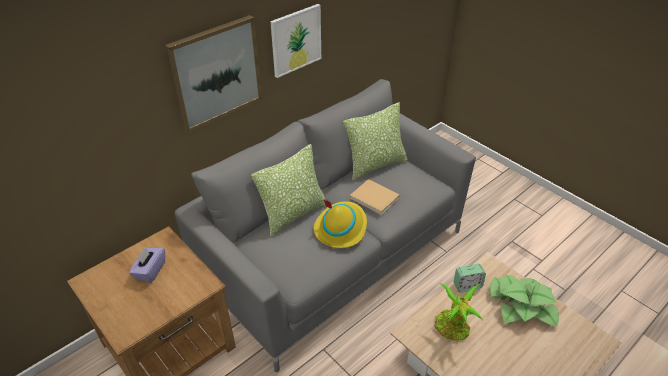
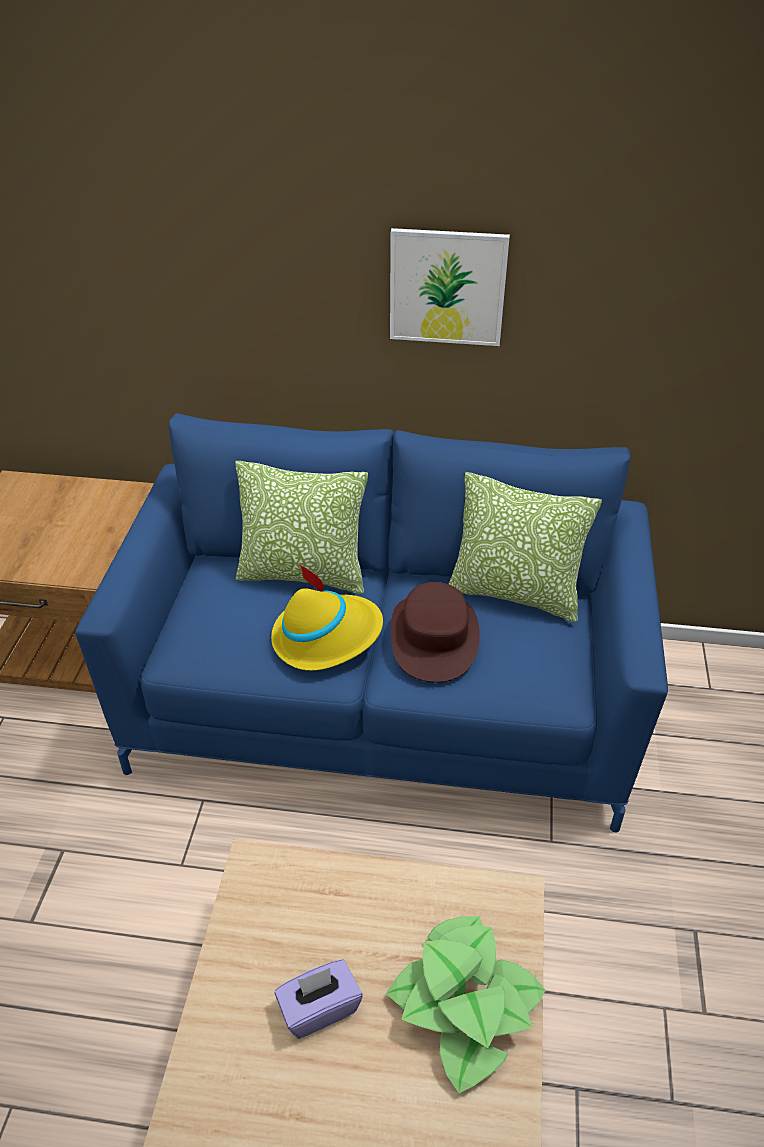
camera: 50 degrees right, 0 degrees up
purple tissue box [129,247,165,283] -> purple tissue box moved to [275,959,363,1039]
picture [165,15,262,133] -> none
grey sofa [174,79,476,372] -> blue sofa [75,413,668,833]
beige book [350,179,400,215] -> brown hat [391,582,480,682]
potted plant [434,283,482,341] -> none
alarm clock [454,264,486,292] -> none

